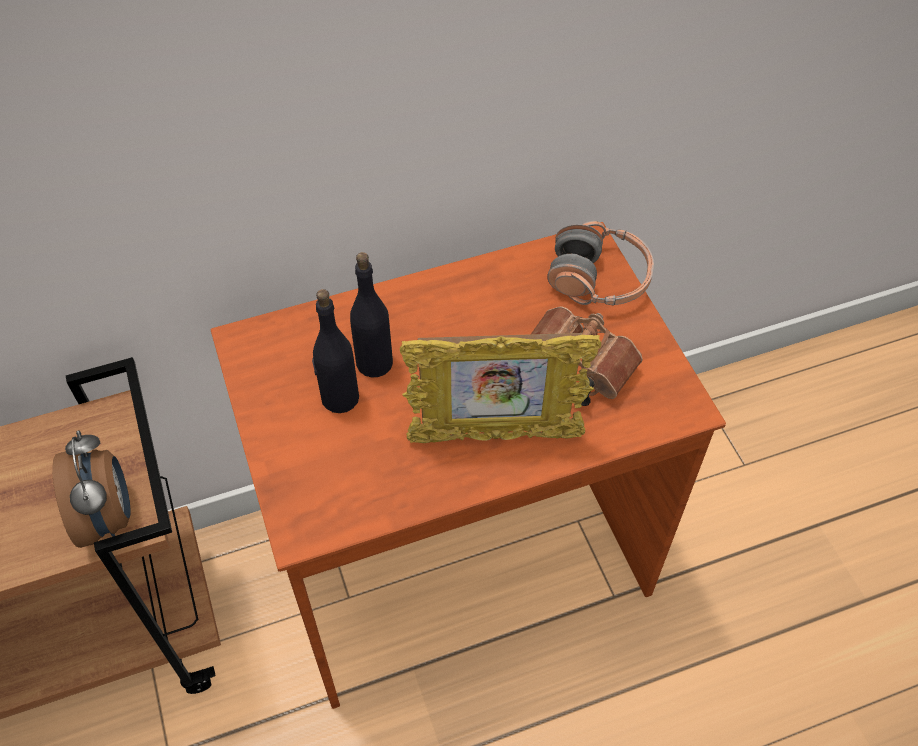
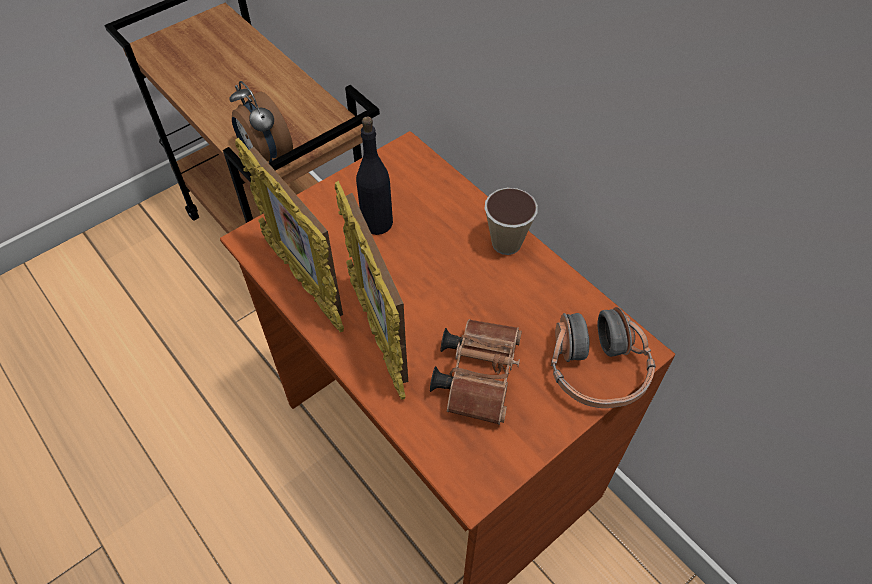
camera: 70 degrees right, 0 degrees up
alarm clock [52,430,131,548] -> alarm clock turned 90 degrees clockwise [230,81,293,162]
black bottle [350,252,393,377] -> none
none -> picture frame [235,138,344,332]
none -> cup [485,188,538,255]

